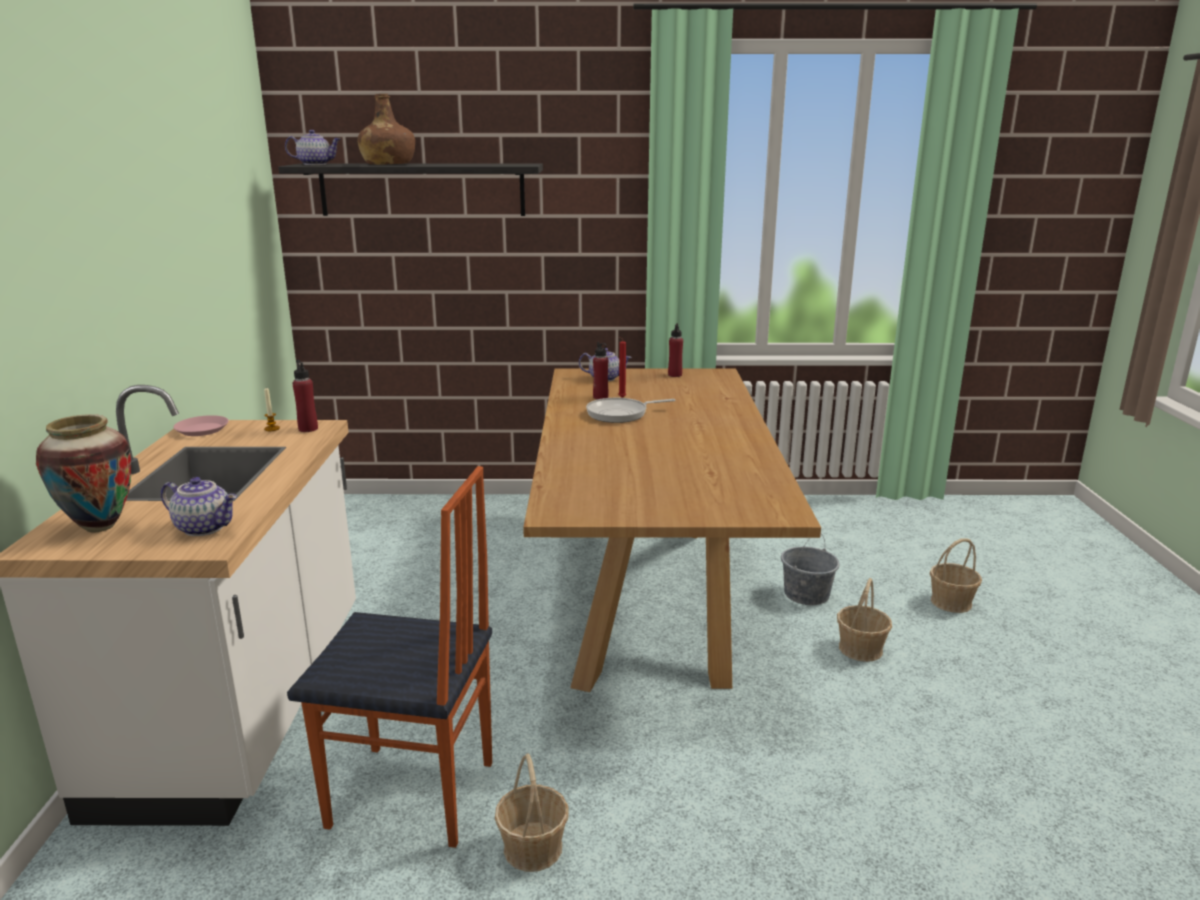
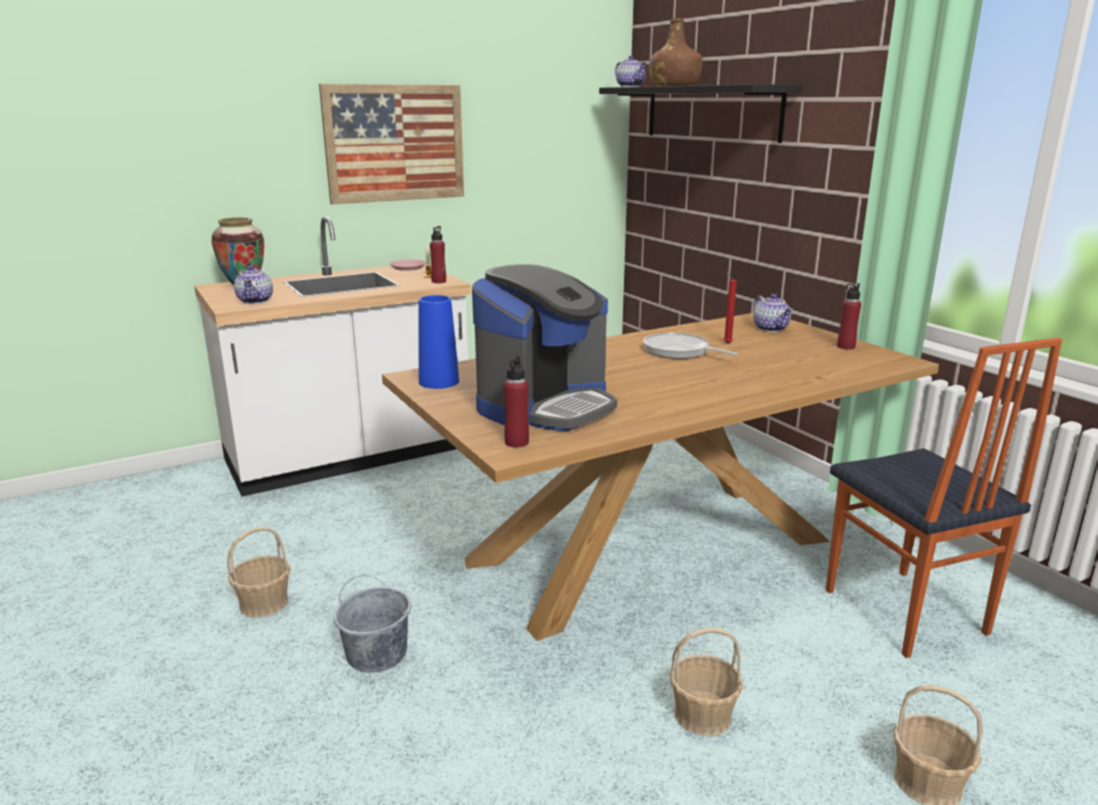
camera: 60 degrees right, 0 degrees up
chair [287,466,492,848] -> chair moved to [826,337,1062,658]
red bottle [593,342,608,399] -> red bottle moved to [504,356,529,448]
grey bucket [781,535,839,605] -> grey bucket moved to [333,575,411,673]
none -> picture [319,84,464,205]
none -> blue vase [418,295,459,389]
none -> coffee machine [472,264,617,431]

